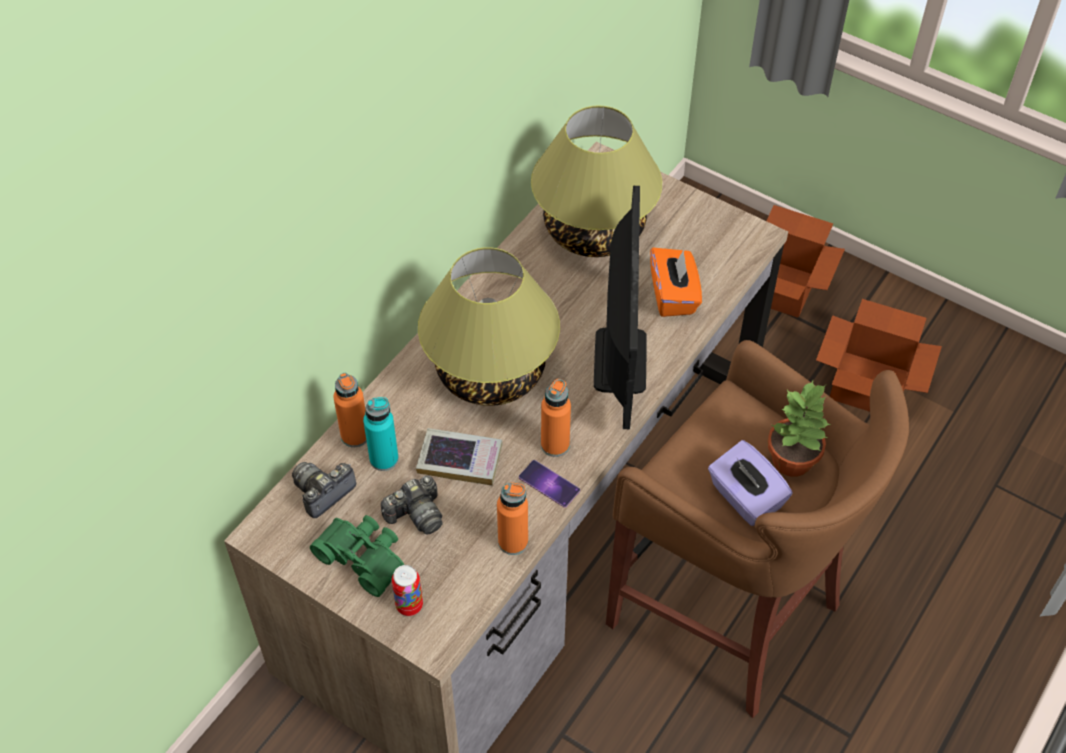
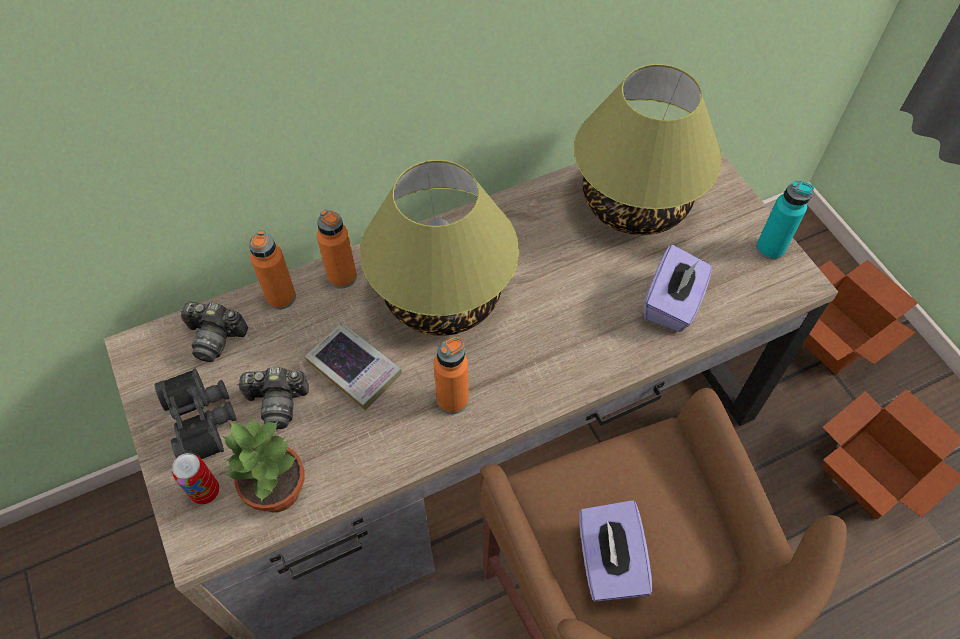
camera: 30 degrees right, 5 degrees up
camera [292,462,356,518] -> camera turned 150 degrees counterclockwise [180,302,248,362]
green binoculars [310,515,404,597] -> black binoculars [154,369,237,459]
turquoise bottle [363,397,399,471] -> turquoise bottle moved to [756,181,814,260]
orange bottle [497,482,528,555] -> orange bottle moved to [317,209,357,289]
phone [519,460,580,508] -> none
monitor [594,186,647,429] -> none
orange tissue box [650,248,702,317] -> purple tissue box [644,245,712,332]
potted plant [767,381,831,477] -> potted plant moved to [222,417,305,513]

